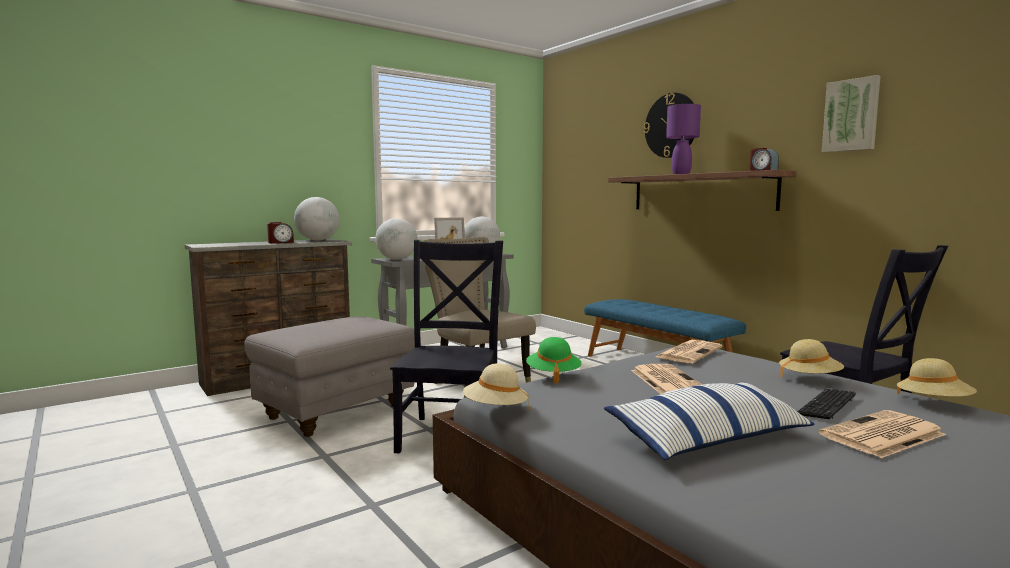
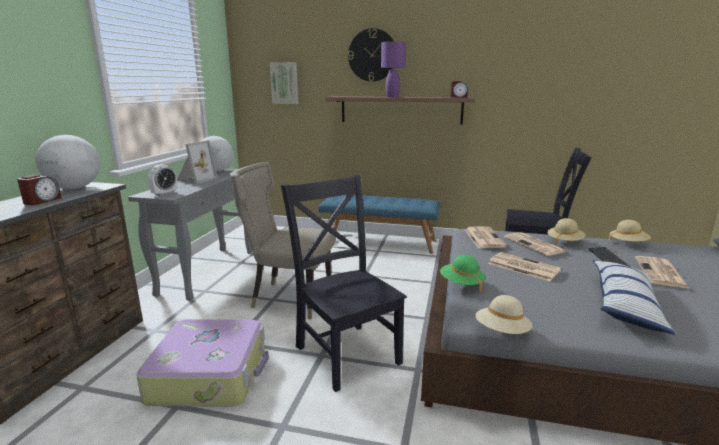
camera: 40 degrees left, 10 degrees up
grey ottoman [244,316,415,437] -> suitcase [136,319,269,407]
globe [375,218,418,260] -> alarm clock [148,164,177,196]
picture [822,75,881,153] -> picture moved to [270,62,298,104]
none -> newspaper [504,232,567,256]

